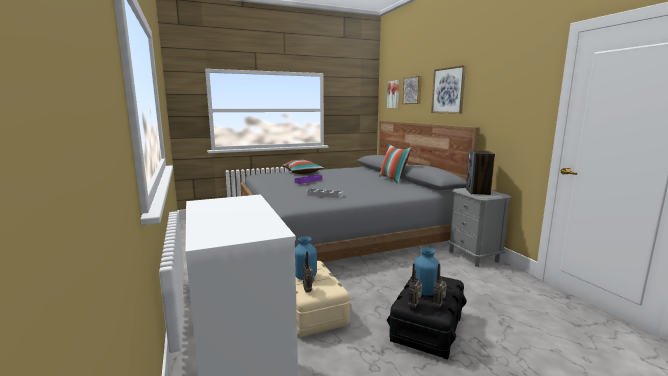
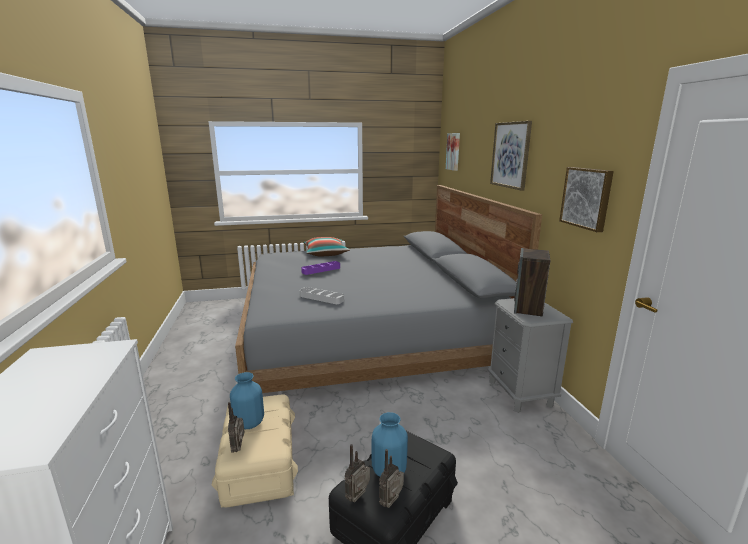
camera: 10 degrees right, 5 degrees up
pillow [379,144,411,183] -> none
picture [402,76,422,104] -> picture moved to [559,167,614,232]

